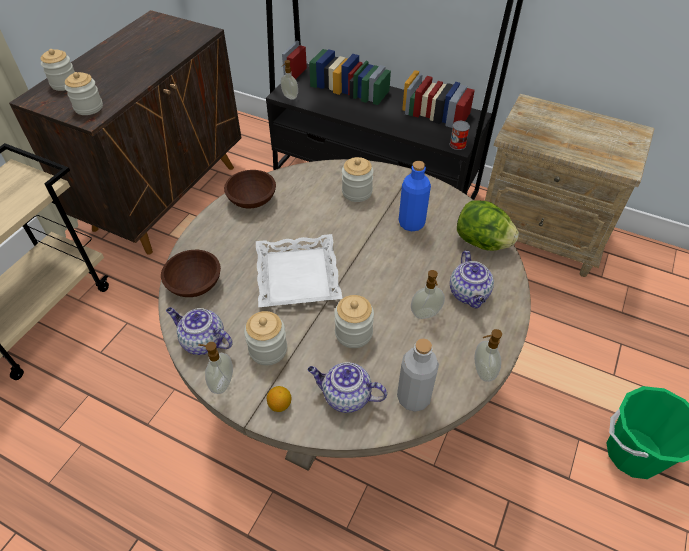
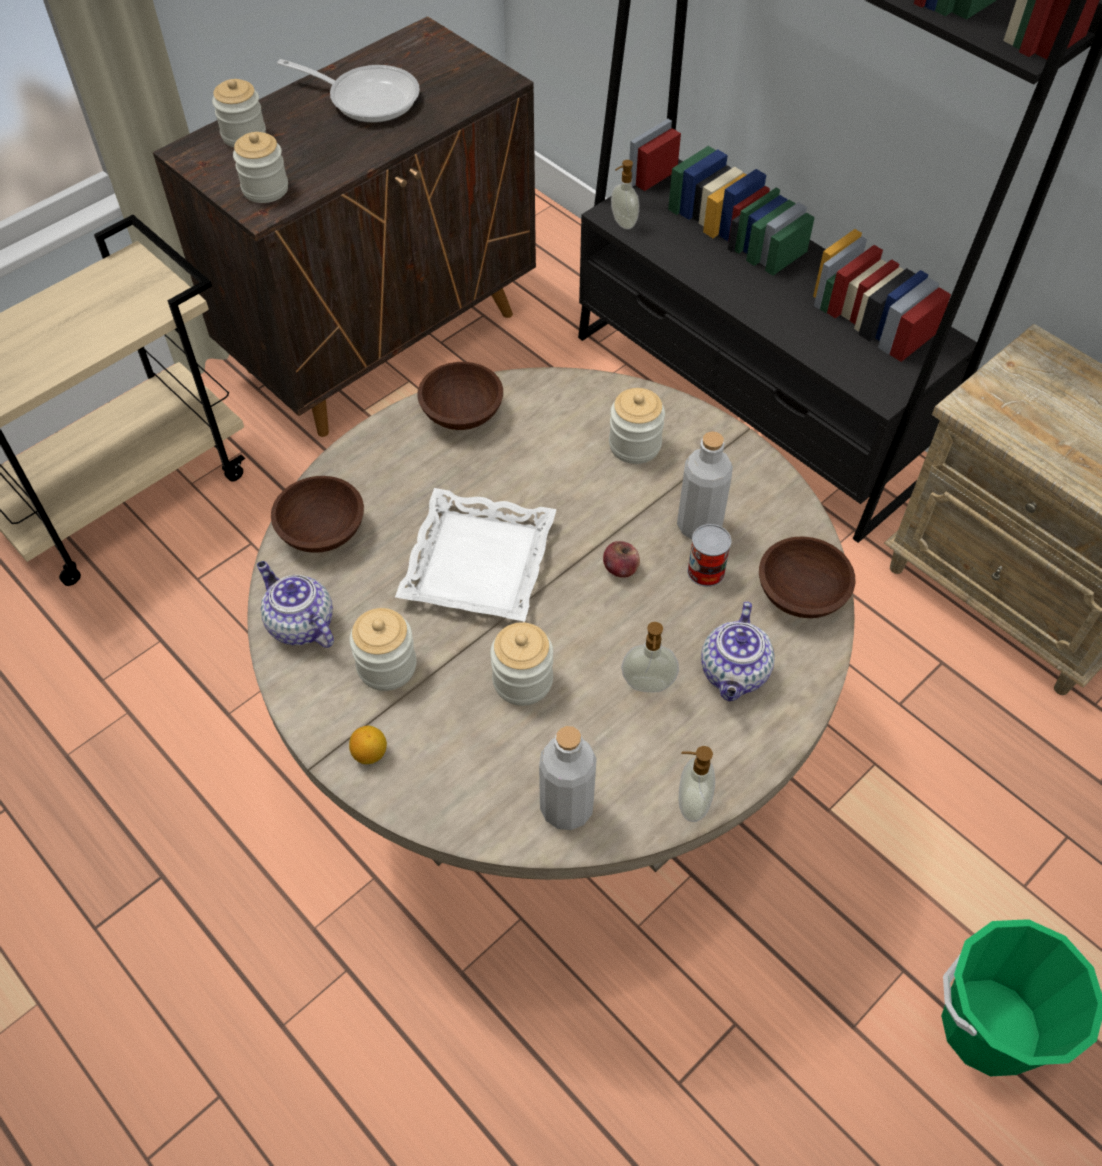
camera: 20 degrees right, 5 degrees up
soap dispenser [198,342,233,394] -> none
teapot [308,362,387,413] -> none
blue bottle [399,161,431,231] -> grey bottle [677,431,733,540]
can [450,121,470,150] -> can moved to [687,524,731,587]
lettuce [457,200,519,251] -> brown bowl [759,536,855,618]
none -> frying pan [277,59,420,123]
none -> apple [603,541,640,578]

